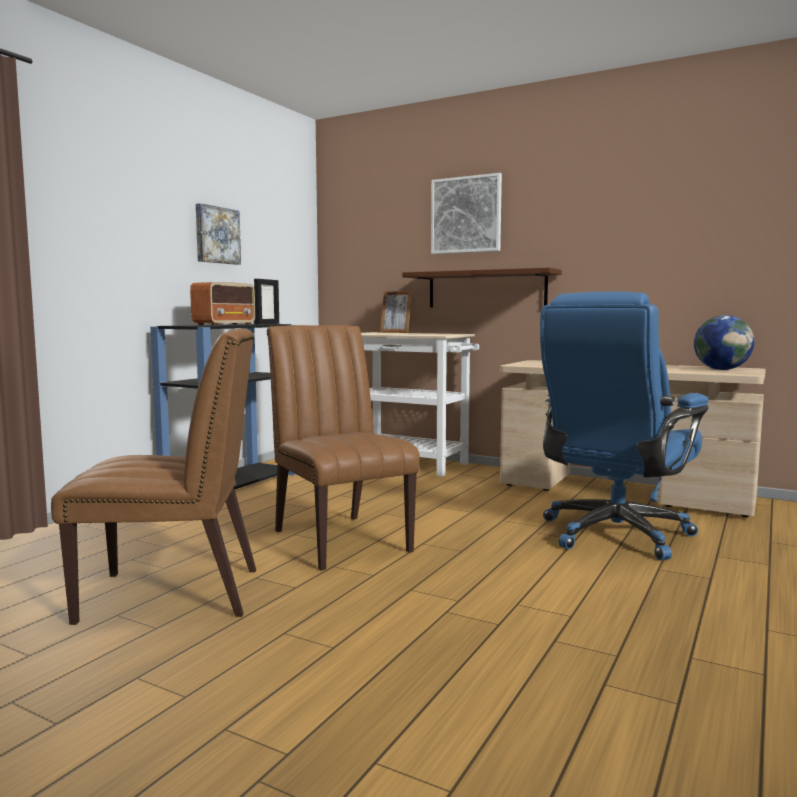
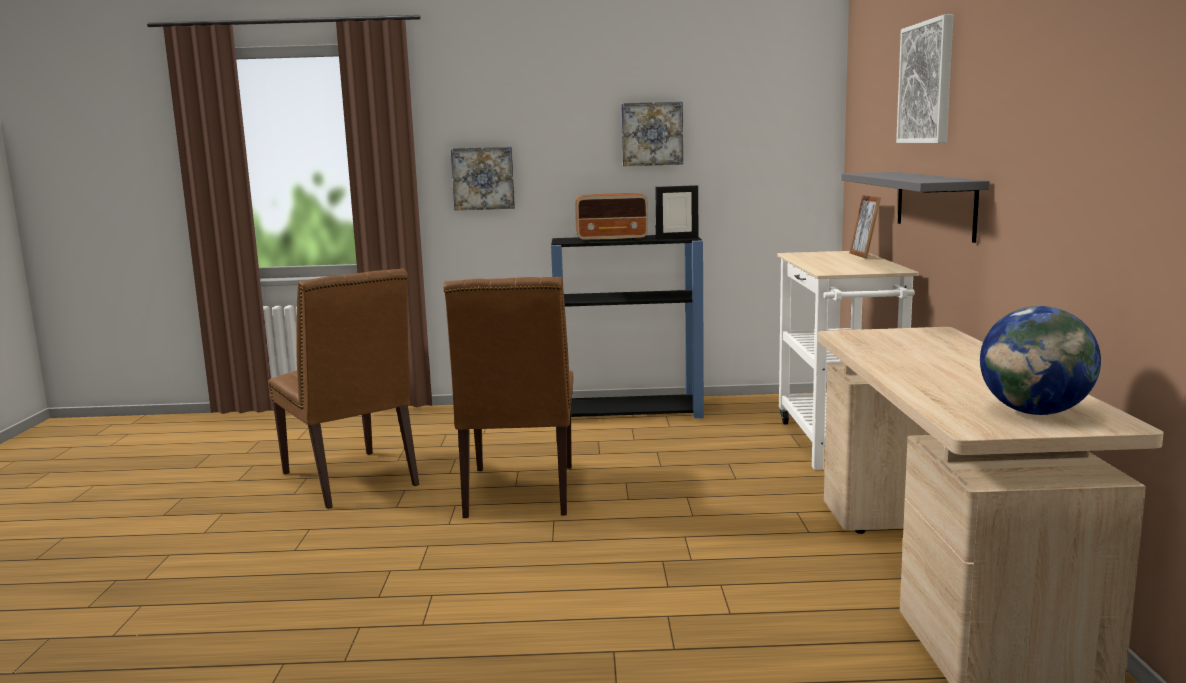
camera: 60 degrees right, 5 degrees up
brown chair [267,325,420,570] -> brown chair turned 150 degrees clockwise [443,277,574,518]
brown shelf [402,268,562,308] -> grey shelf [841,172,990,243]
blue office chair [540,291,709,560] -> none
none -> picture [451,147,515,210]

